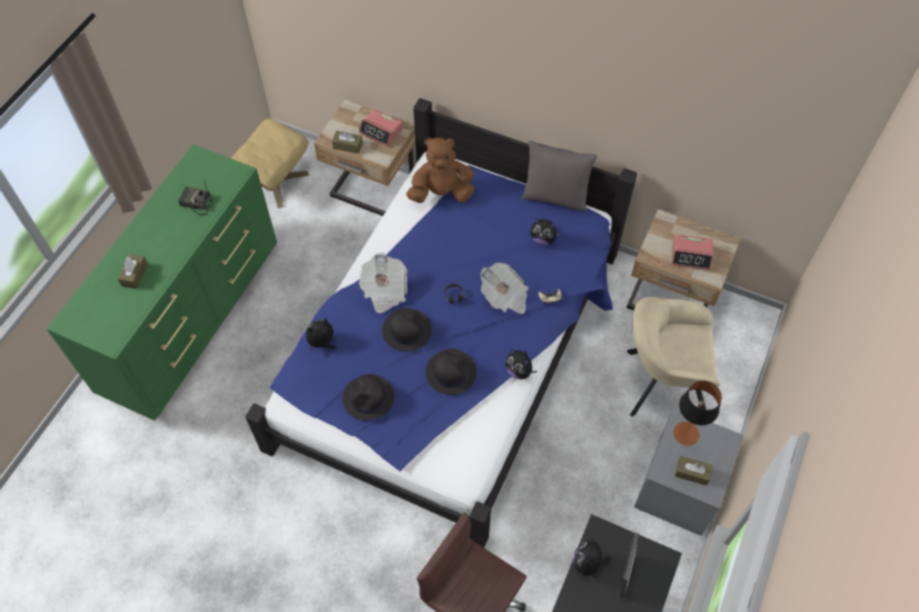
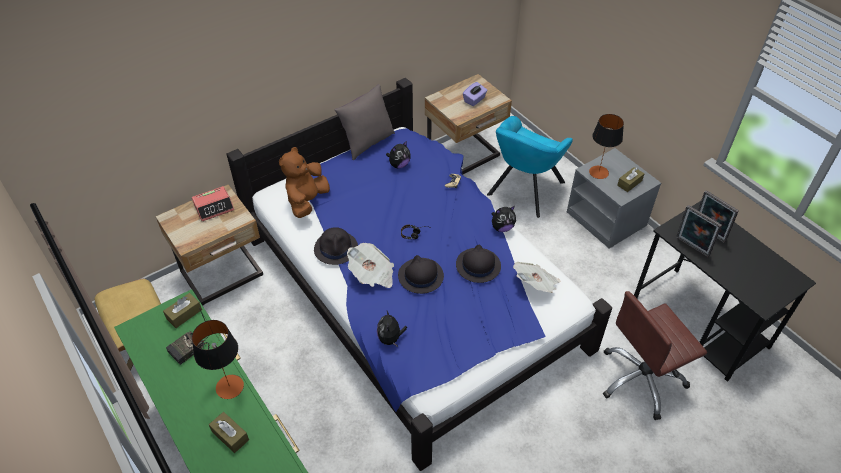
camera: 60 degrees left, 10 degrees down
brown tissue box [332,131,363,154] -> brown tissue box moved to [163,293,202,328]
black hat [342,374,394,420] -> black hat moved to [314,227,358,265]
newspaper [481,263,528,314] -> newspaper moved to [513,262,560,293]
plush toy [574,537,612,581] -> picture frame [676,205,722,257]
beige armchair [627,297,720,417] -> turquoise armchair [487,116,573,218]
alarm clock [672,234,713,271] -> purple tissue box [463,82,488,106]
none -> table lamp [192,320,244,399]

